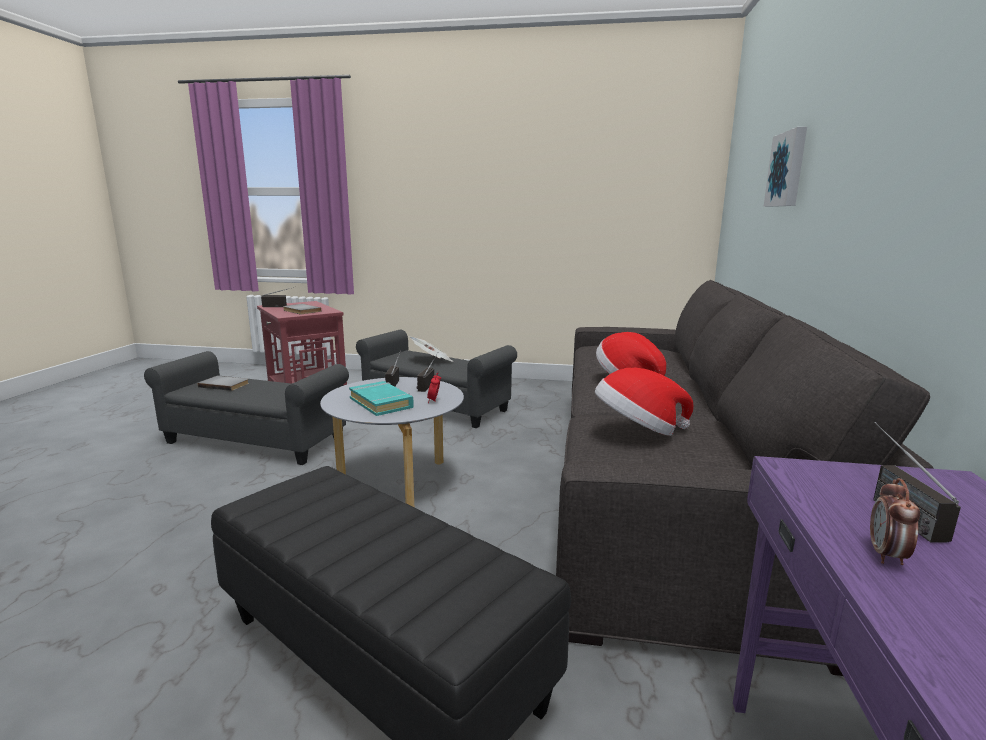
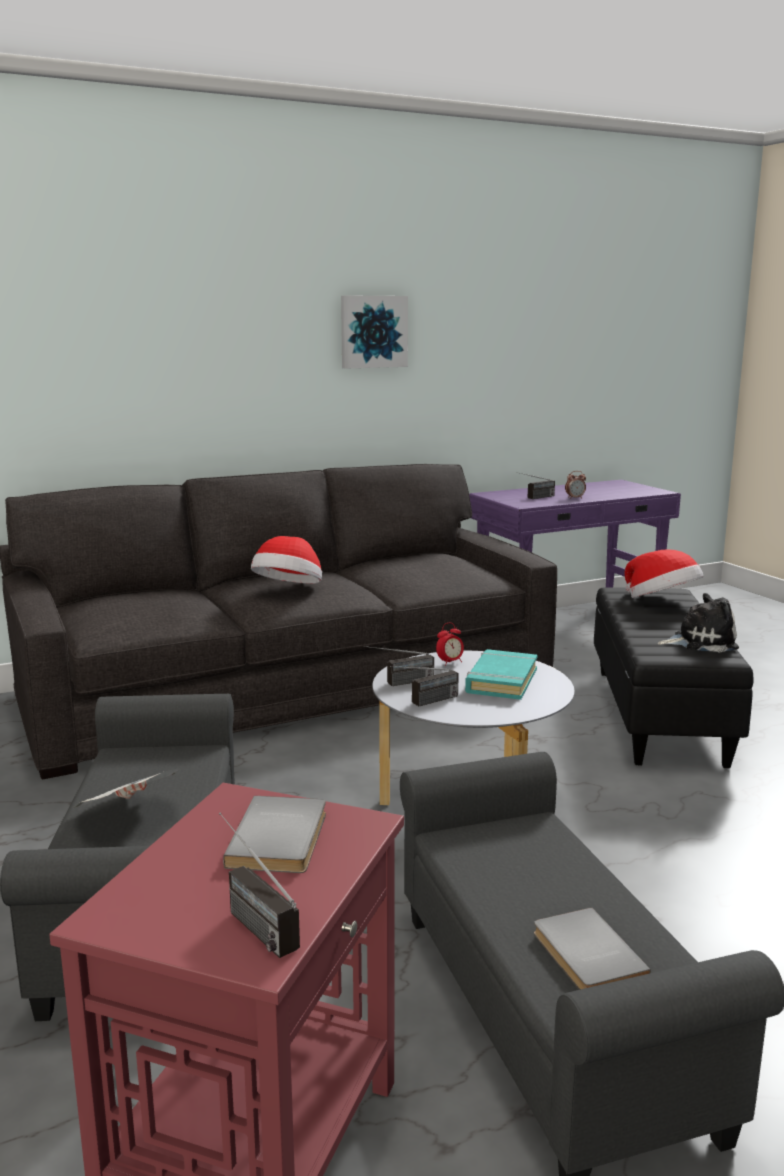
camera: 125 degrees left, 0 degrees up
hat [595,368,694,436] -> hat moved to [625,549,703,598]
picture [763,127,807,207] -> picture moved to [341,295,408,369]
none -> plush toy [657,593,739,652]

